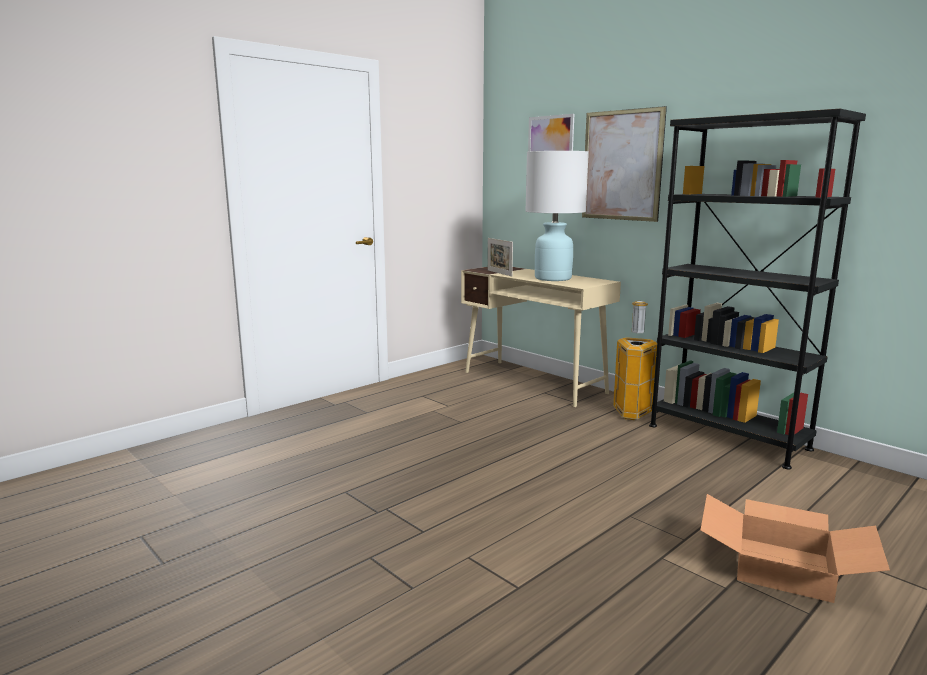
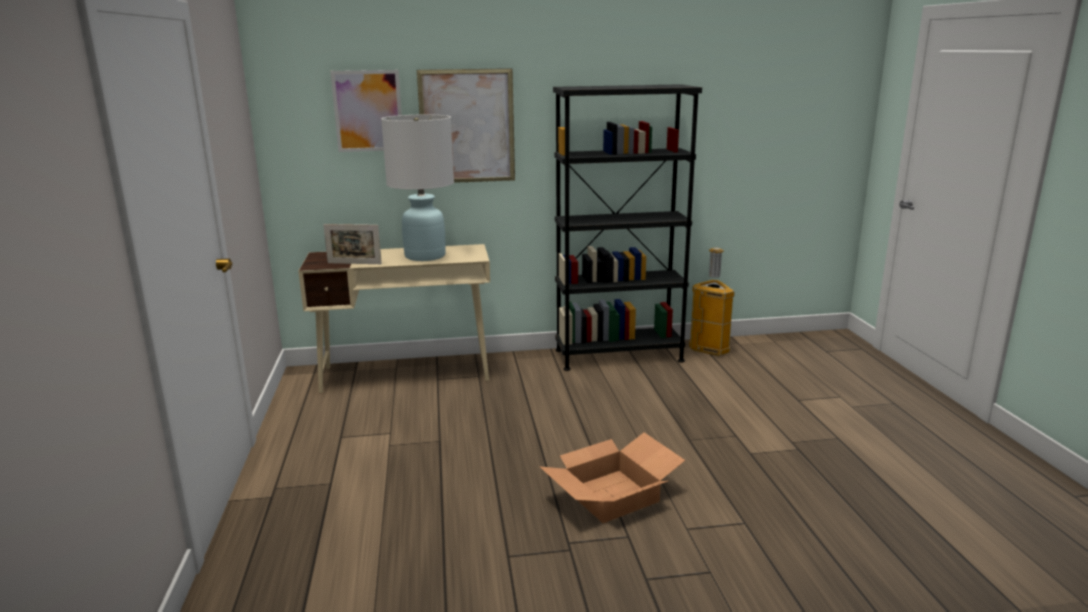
camera: 55 degrees left, 5 degrees up
trash can [613,301,657,420] -> trash can moved to [689,247,735,356]
cardboard box [700,494,890,603] -> cardboard box moved to [539,432,685,523]

